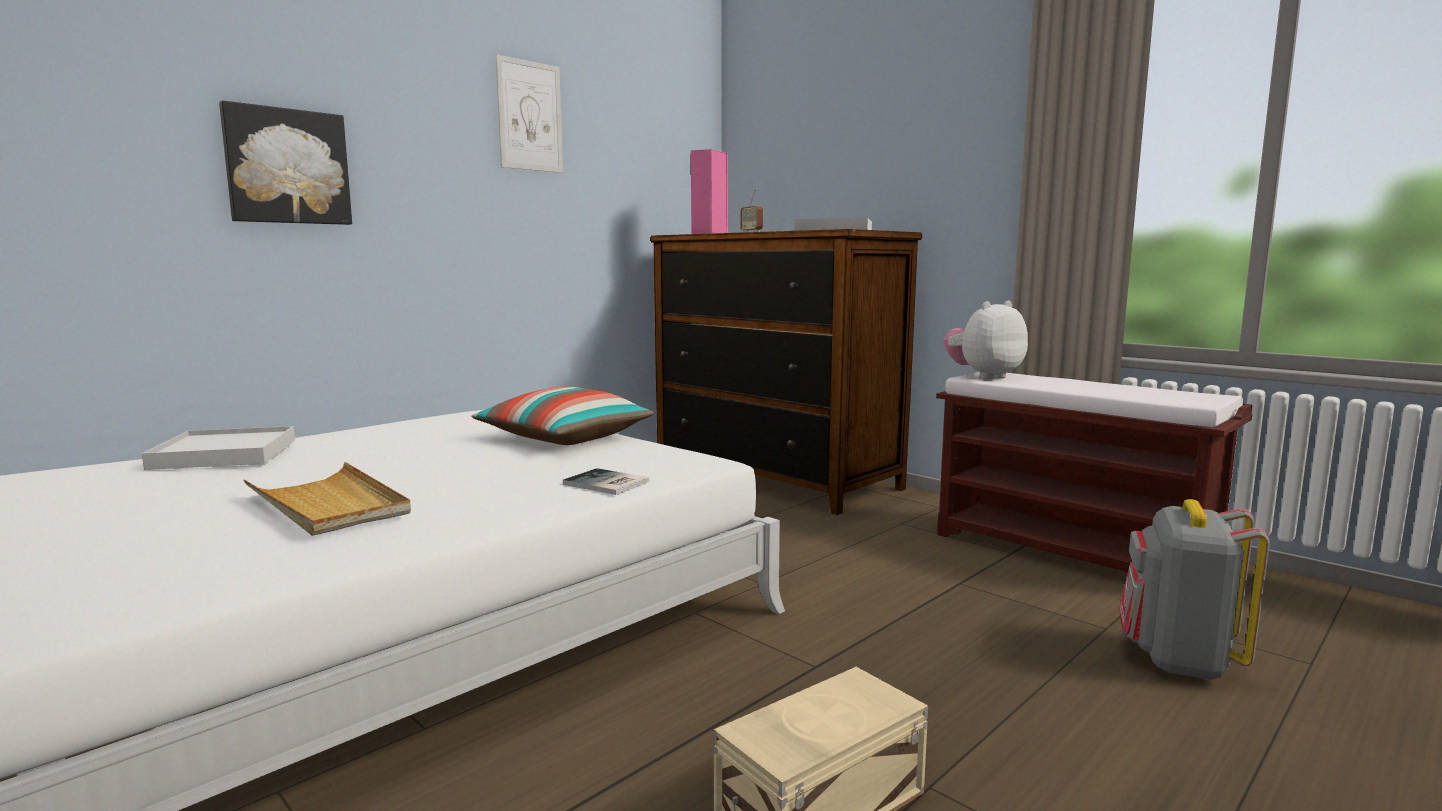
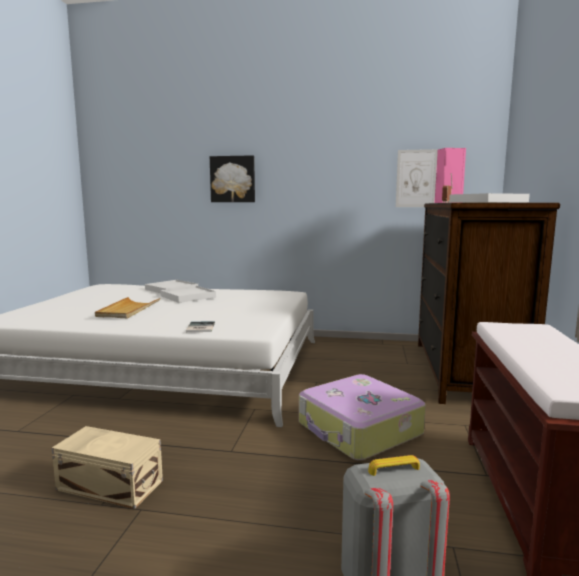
camera: 55 degrees right, 0 degrees up
pillow [471,387,654,445] -> none
picture [495,54,563,173] -> picture moved to [396,149,438,207]
plush toy [944,301,1028,380] -> none
none -> white tray [160,286,216,303]
none -> suitcase [299,374,426,460]

